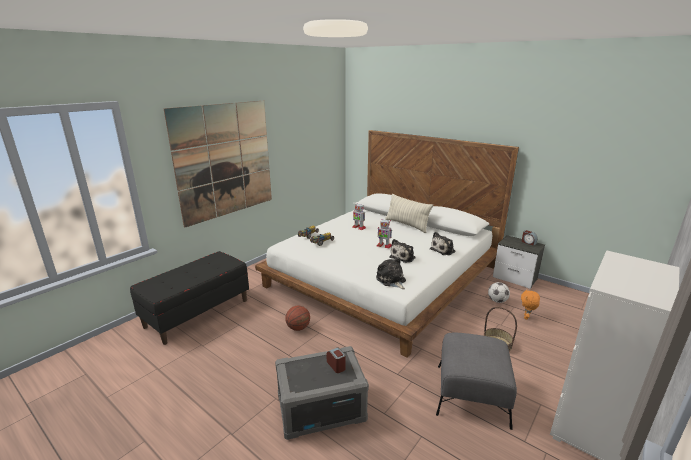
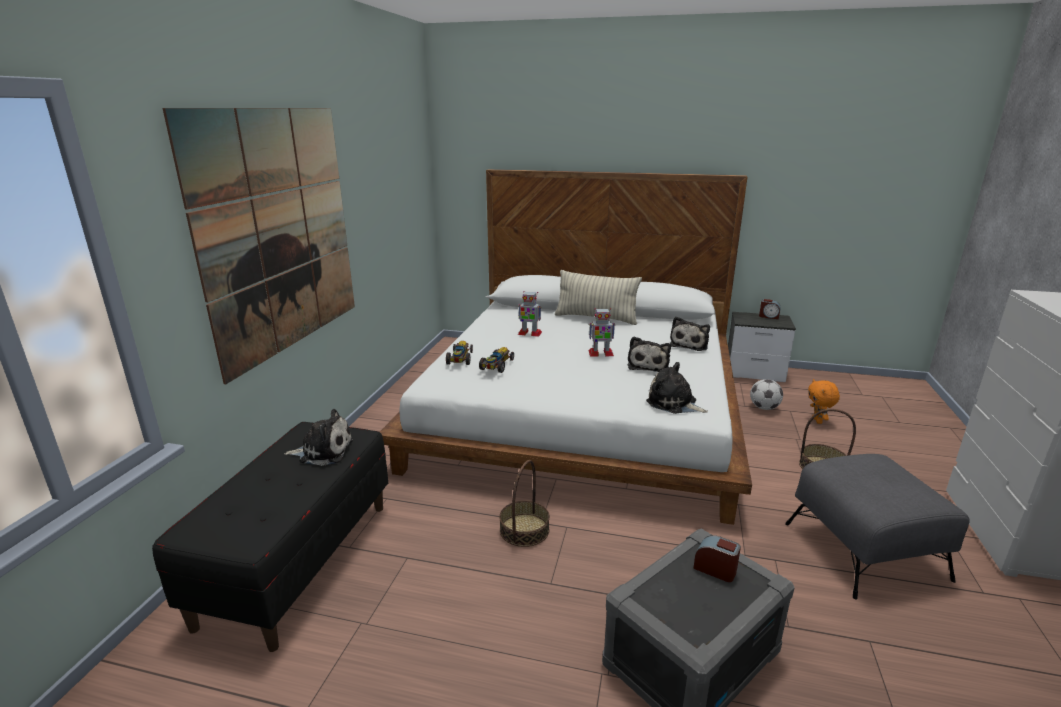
camera: 25 degrees left, 0 degrees up
basketball [285,306,310,331] -> basket [499,460,550,547]
none -> plush toy [284,409,353,466]

